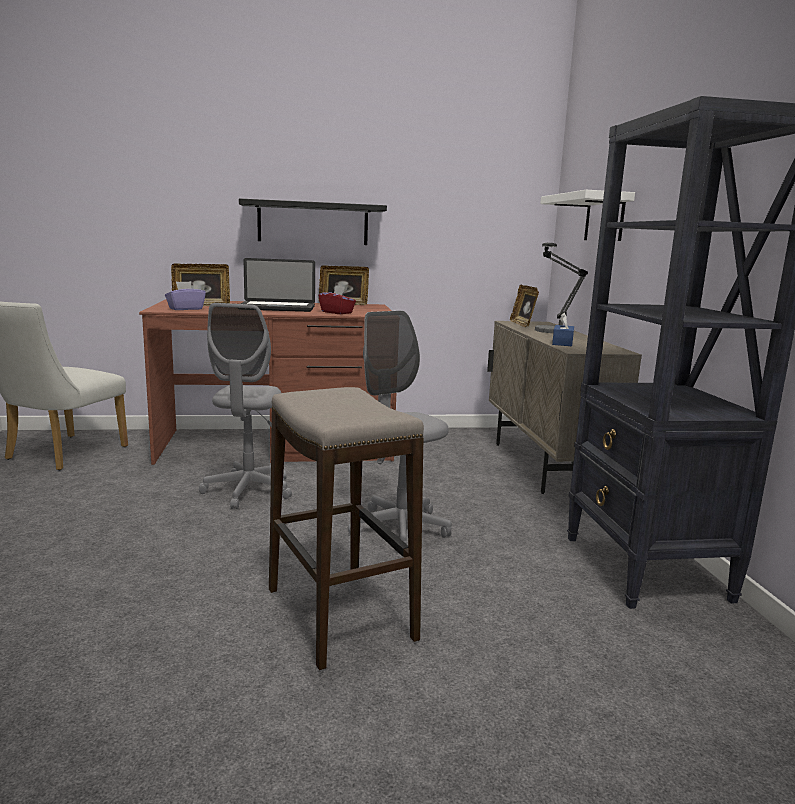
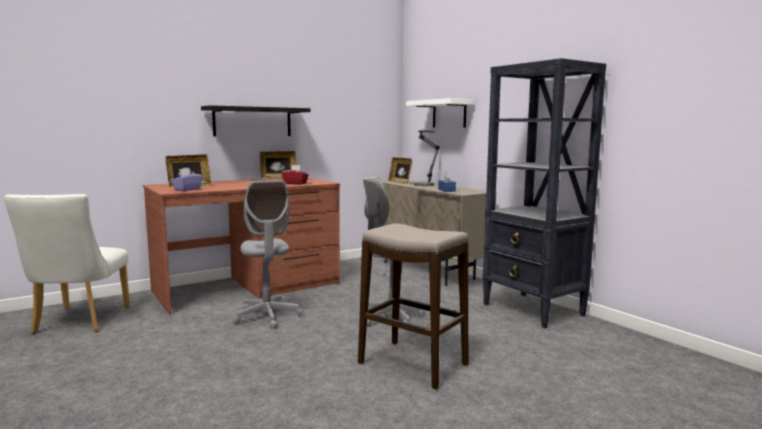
camera: 25 degrees left, 5 degrees down
laptop [241,258,315,312] -> none

